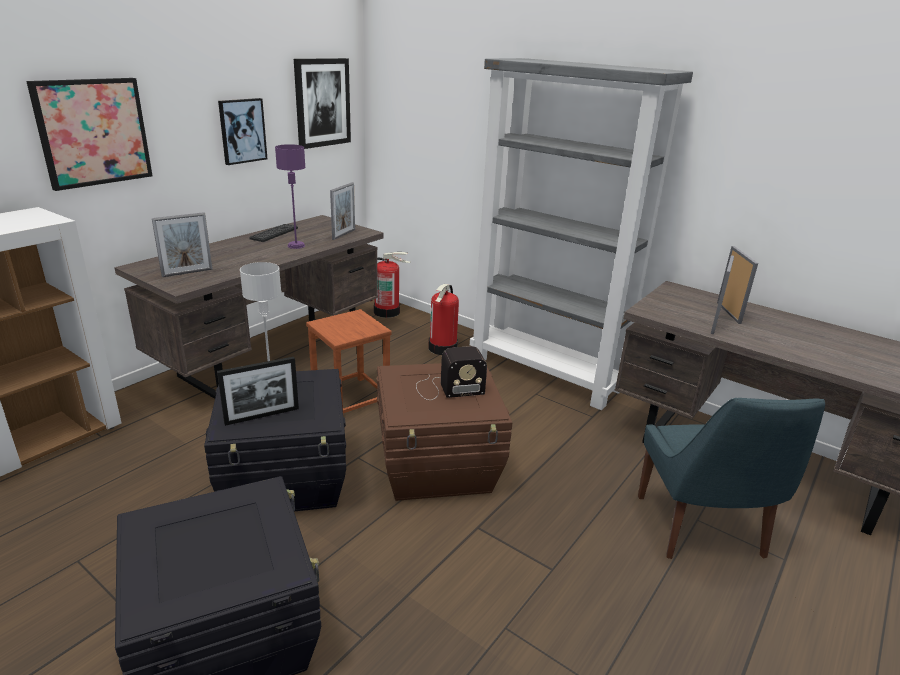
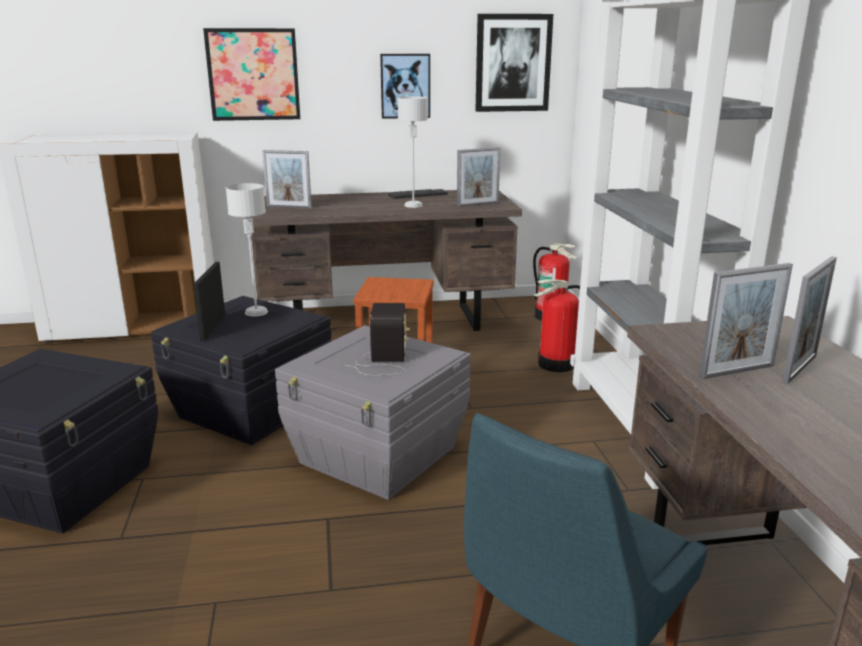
camera: 45 degrees right, 5 degrees down
picture frame [217,357,299,426] -> picture frame turned 75 degrees clockwise [193,262,225,341]
purple table lamp [275,144,306,249] -> grey table lamp [398,96,428,208]
brown storage box [377,363,512,501] -> grey storage box [275,325,471,500]
radio [416,346,487,400] -> radio turned 120 degrees counterclockwise [344,303,410,376]

